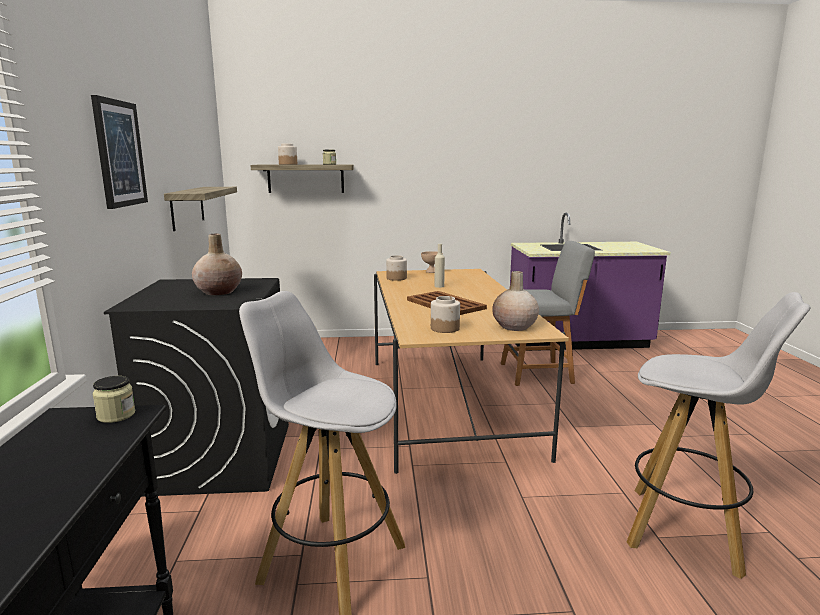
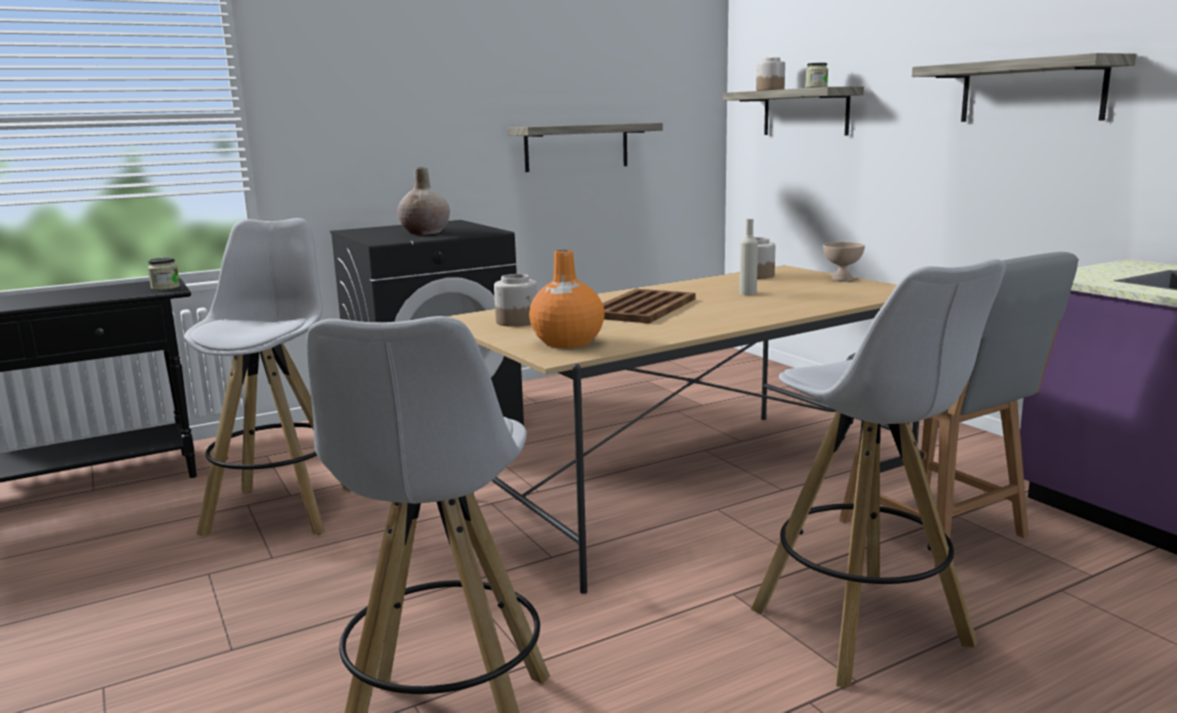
camera: 65 degrees right, 0 degrees up
picture [91,95,148,209] -> none
beige vase [492,271,539,331] -> orange vase [529,250,605,348]
none -> white stool [751,259,1006,687]
none -> shelf [912,53,1136,122]

